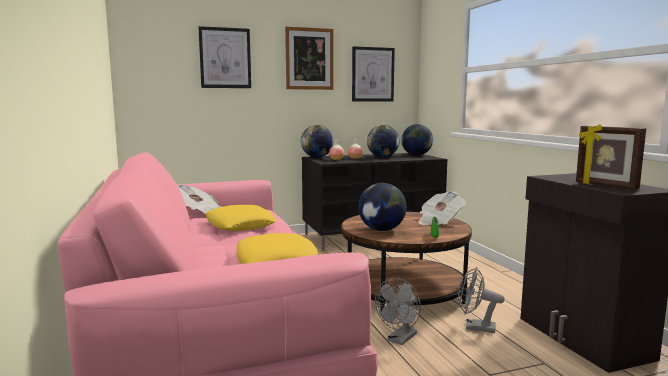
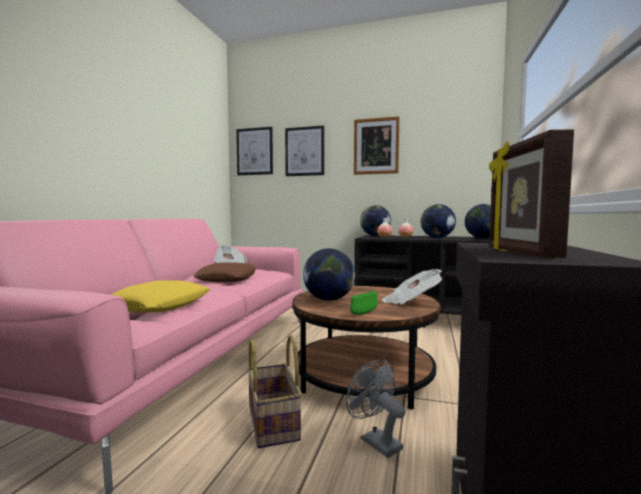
camera: 35 degrees right, 5 degrees down
yellow pillow [205,205,276,231] -> brown pillow [194,262,256,282]
picture [352,46,395,101] -> picture moved to [236,127,273,175]
grey fan [375,278,421,345] -> basket [247,335,302,448]

